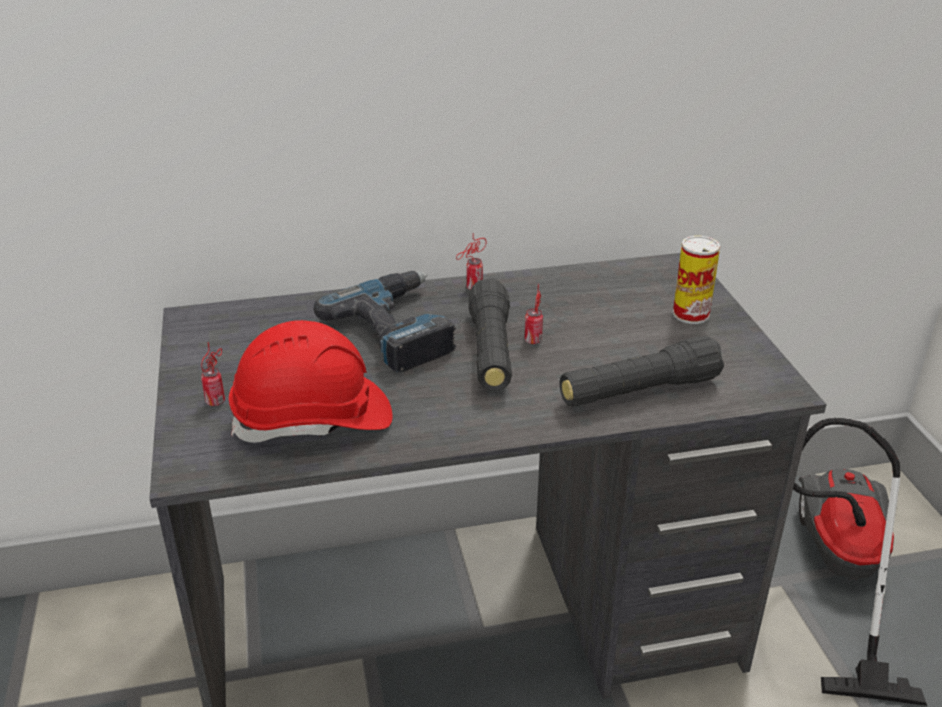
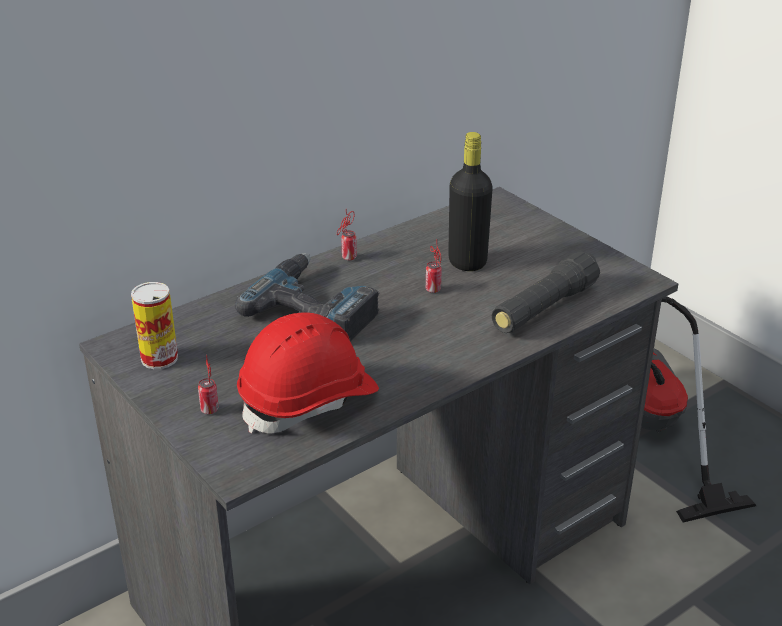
camera: 25 degrees left, 0 degrees up
black flashlight [468,278,512,391] -> none
can [673,236,720,324] -> can moved to [131,282,178,369]
none -> black bottle [448,132,493,271]

